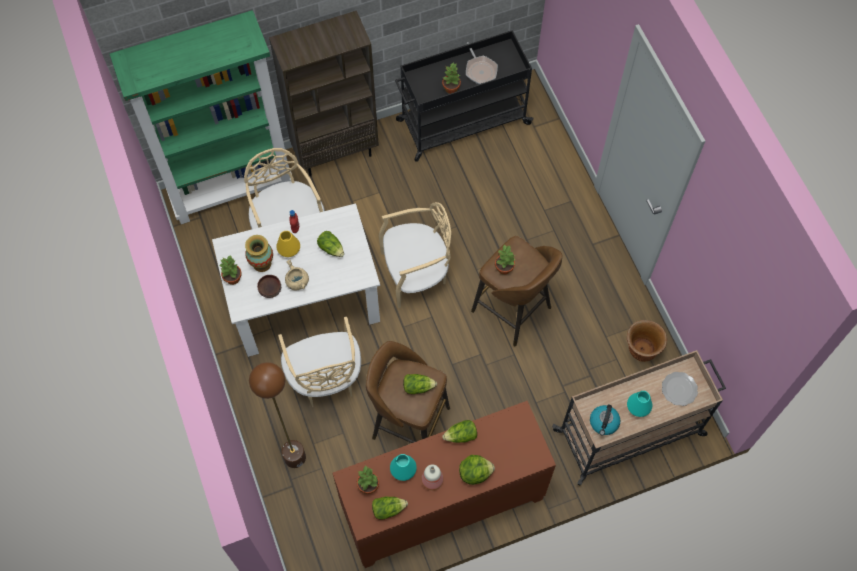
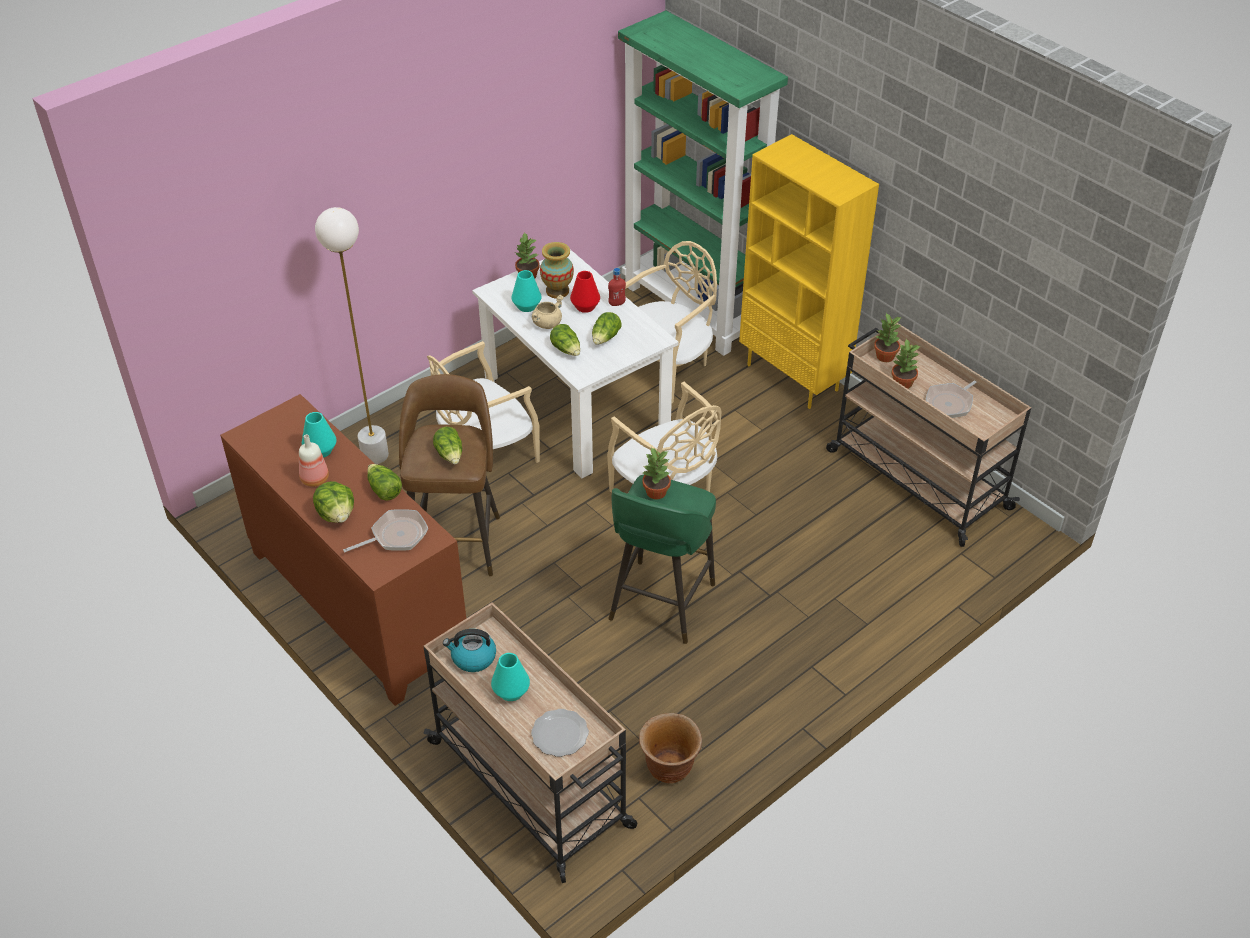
camera: 70 degrees right, 20 degrees down
brown floor lamp [249,362,306,468] -> white floor lamp [315,207,389,464]
brown bowl [257,275,281,298] -> turquoise vase [512,270,542,312]
brown bookcase [269,11,379,176] -> yellow bookcase [739,134,879,409]
yellow vase [276,231,300,257] -> red vase [570,271,600,313]
potted plant [357,466,379,494] -> potted plant moved to [874,313,901,362]
lettuce [372,496,408,520] -> lettuce moved to [550,324,580,356]
black cart [395,30,534,162] -> beige cart [826,323,1031,547]
brown stool [471,236,562,346] -> green stool [608,474,716,644]
none -> frying pan [343,509,428,552]

